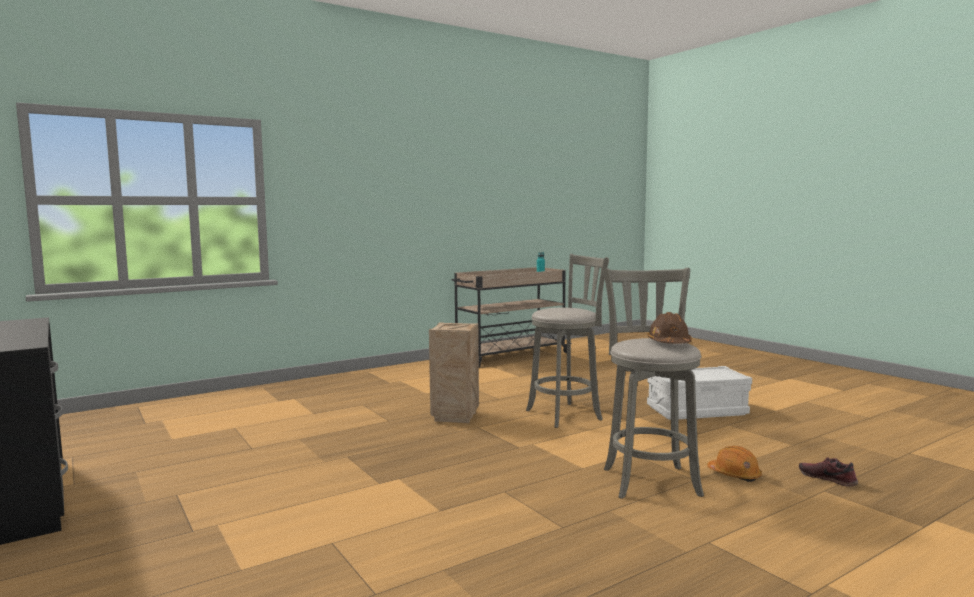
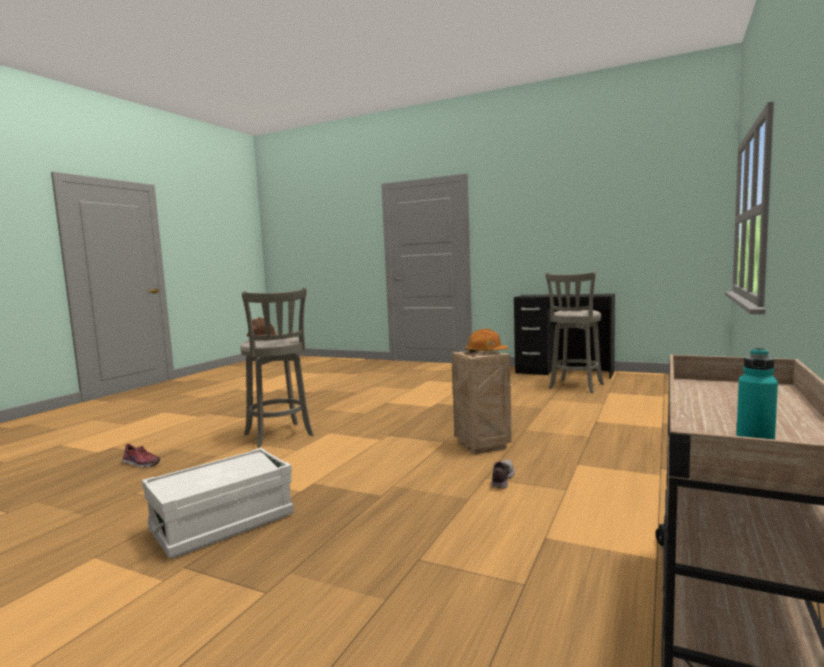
camera: 150 degrees right, 0 degrees up
grey stool [526,254,609,428] -> grey stool moved to [545,272,604,393]
orange hard hat [707,446,762,482] -> orange hard hat moved to [466,329,508,353]
none -> shoe [491,459,515,488]

